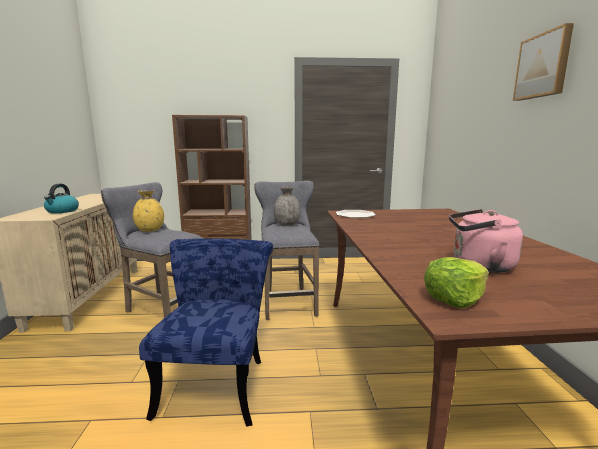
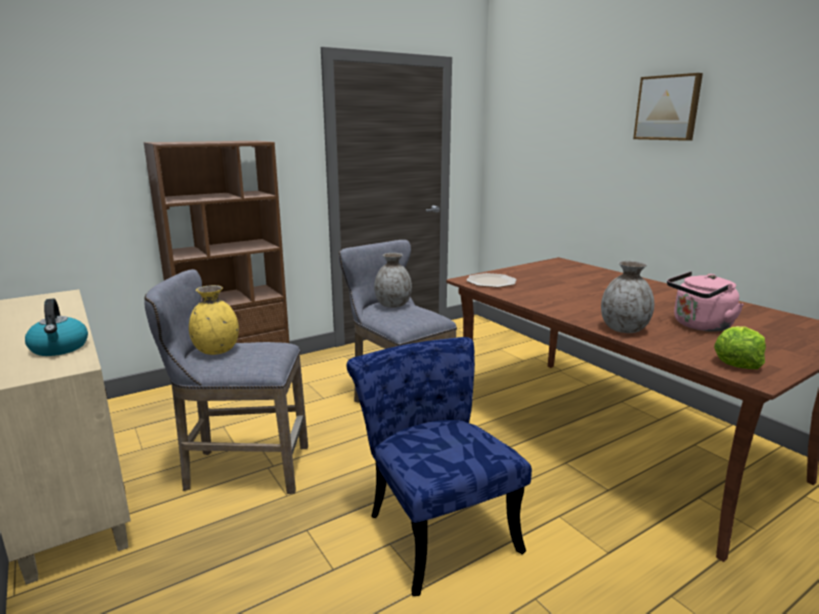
camera: 30 degrees left, 5 degrees up
none -> grey vase [601,261,654,333]

